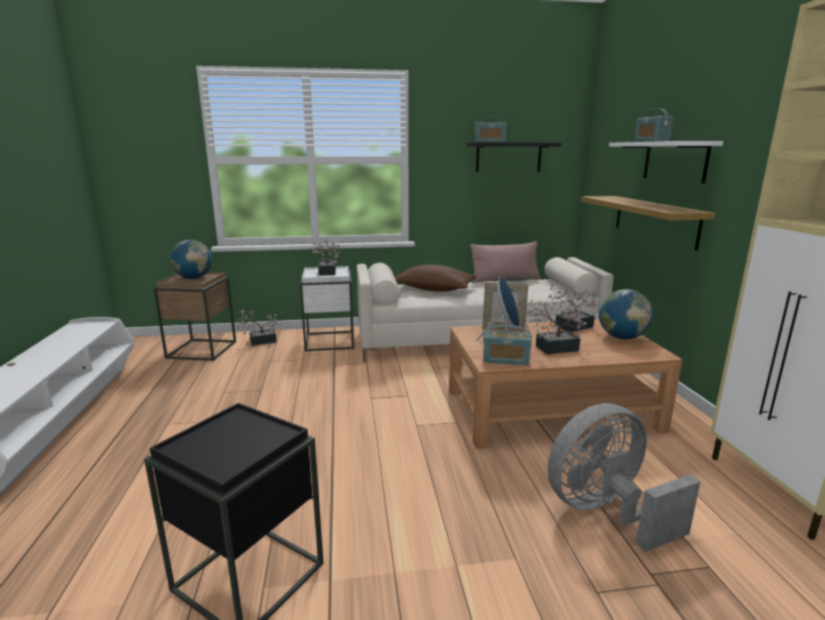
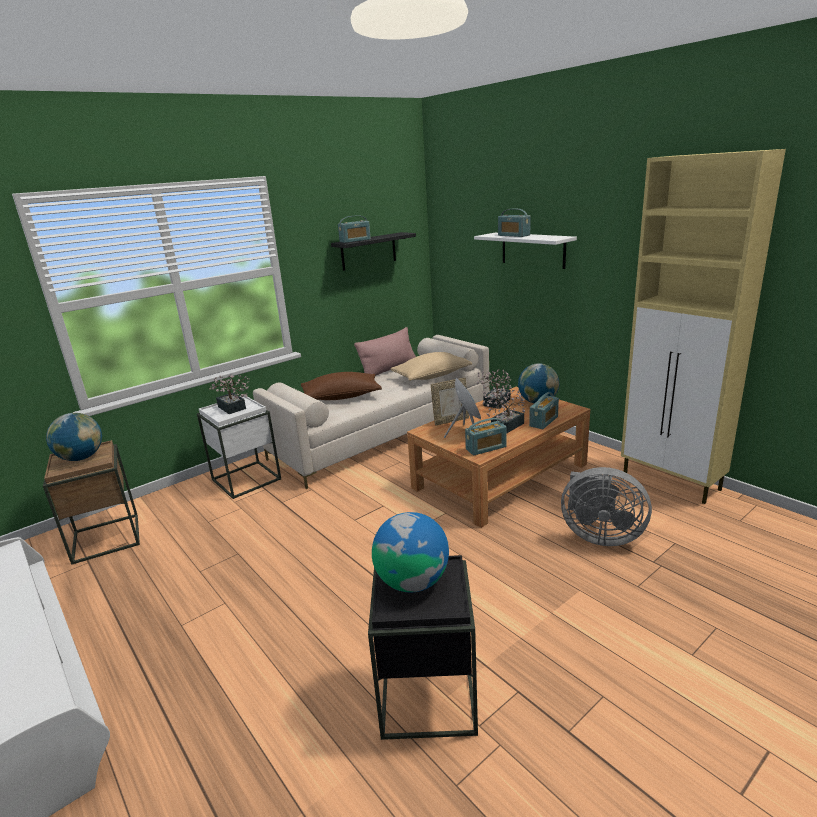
camera: 30 degrees left, 5 degrees up
potted plant [237,309,282,346] -> none
grey fan [547,403,701,552] -> grey fan turned 105 degrees counterclockwise [561,467,652,546]
shelf [581,196,715,251] -> none
none -> globe [372,512,449,592]
none -> beige pillow [391,352,472,381]
none -> radio [529,392,559,429]

